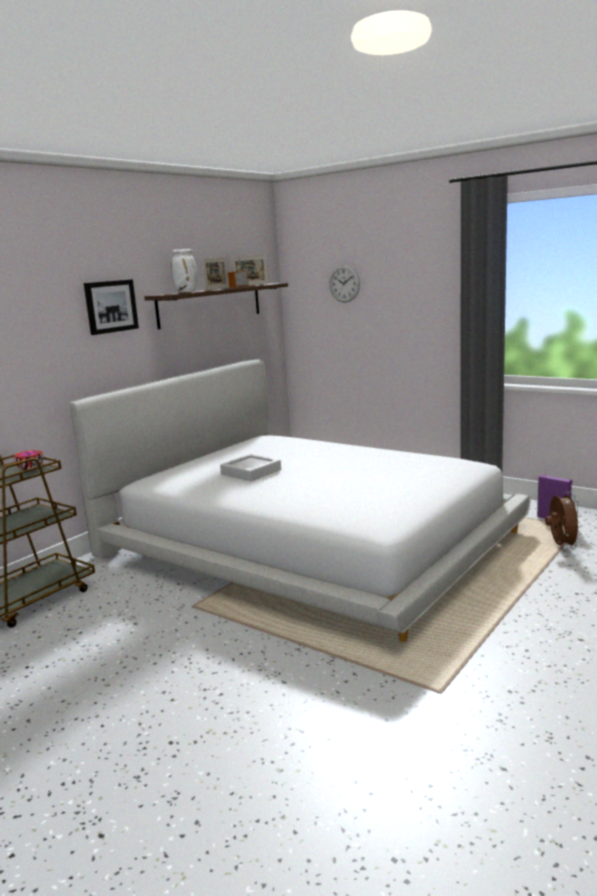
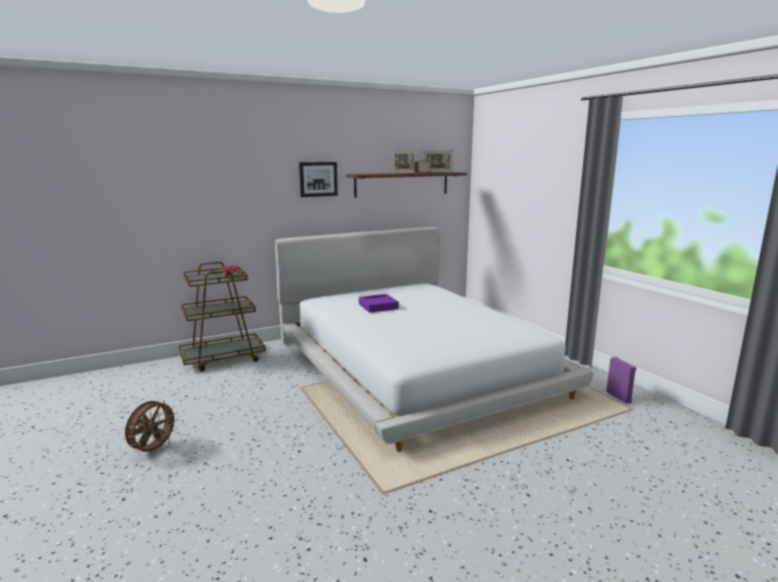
camera: 25 degrees right, 0 degrees up
white vase [171,249,198,292] -> none
grey tray [220,454,281,481] -> purple tray [359,294,399,313]
wall clock [329,265,360,302] -> none
brown fan [545,492,582,549] -> brown fan moved to [125,400,179,456]

